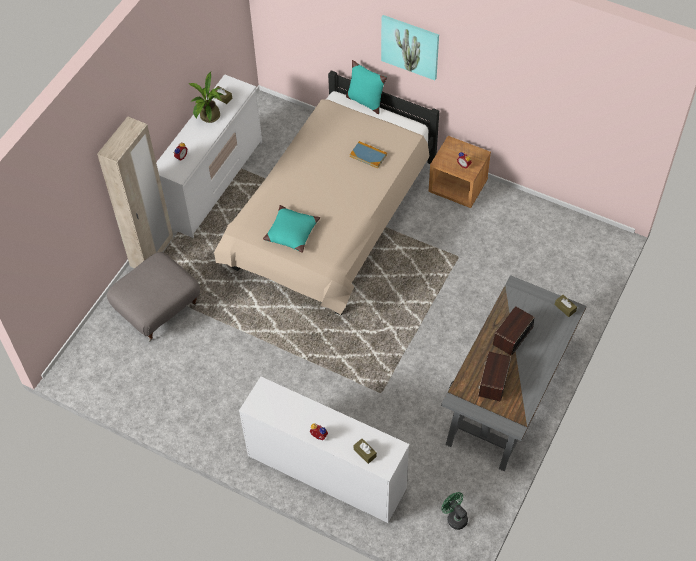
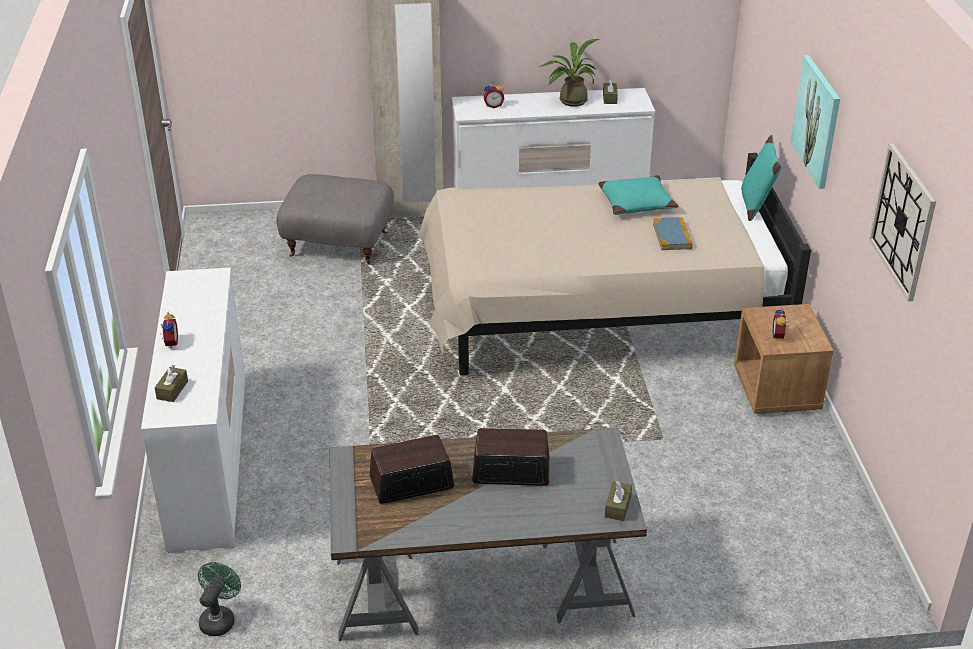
camera: 55 degrees right, 20 degrees down
turquoise pillow [263,205,320,253] -> turquoise pillow moved to [598,175,679,215]
none -> wall clock [869,143,936,302]

